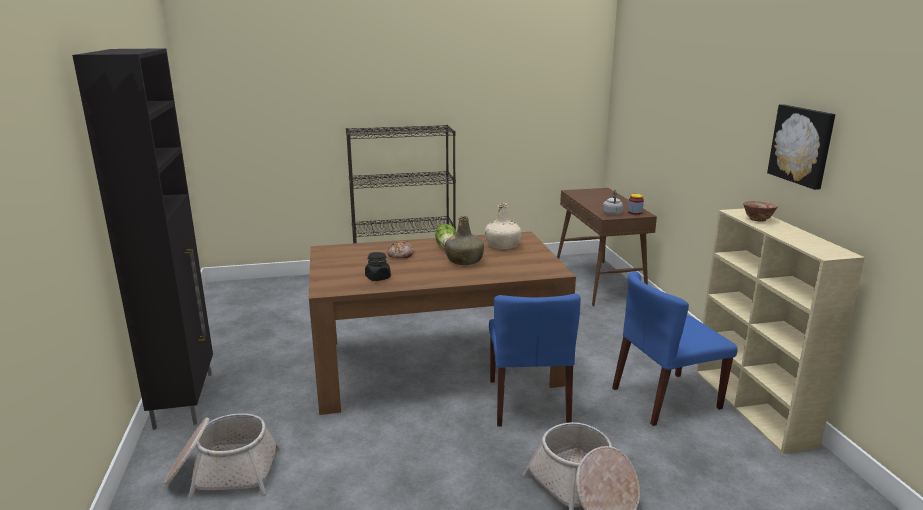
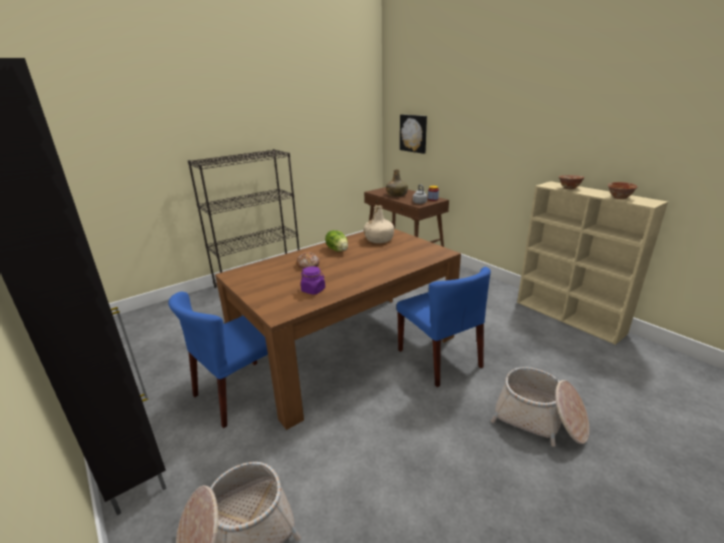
camera: 25 degrees left, 5 degrees up
black jar [365,252,391,281] -> purple jar [301,266,325,295]
green bottle [445,216,484,265] -> green bottle moved to [386,169,408,197]
blue chair [612,271,738,426] -> blue chair moved to [168,292,268,428]
picture [767,104,835,190] -> picture moved to [400,114,427,154]
none -> bowl [608,182,638,199]

